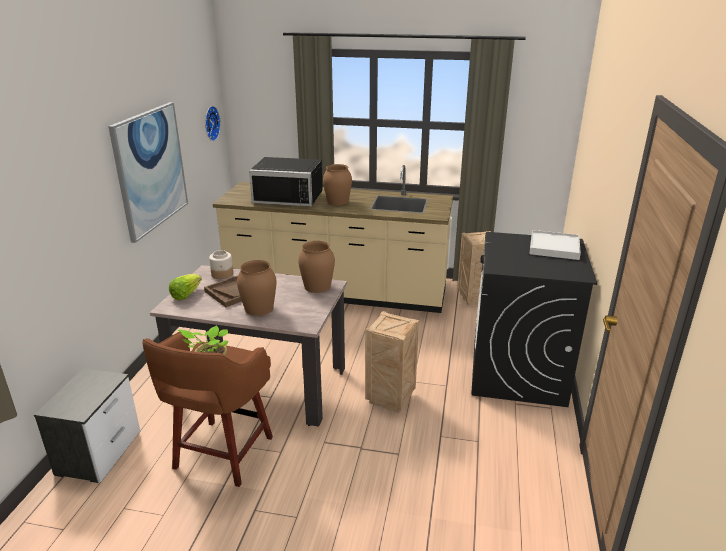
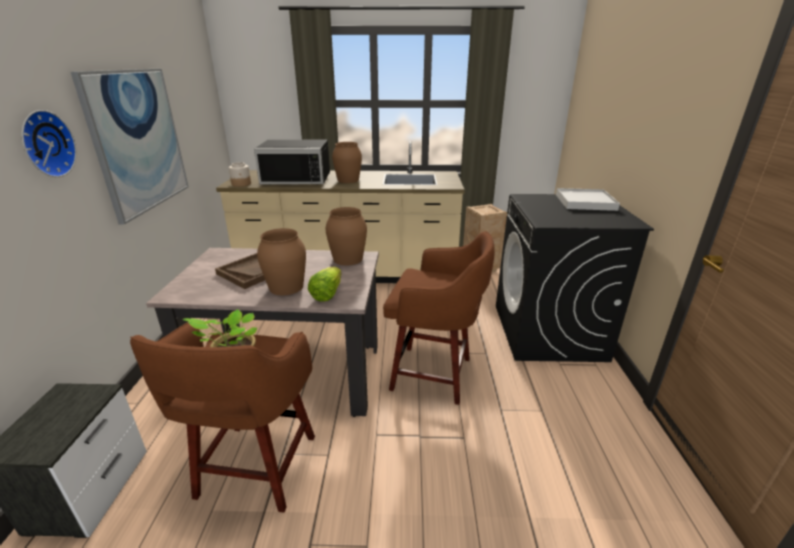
camera: 10 degrees left, 0 degrees up
lettuce [169,274,202,300] -> lettuce moved to [308,267,342,302]
wall clock [205,106,221,141] -> wall clock moved to [21,110,77,177]
jar [209,250,233,279] -> jar moved to [229,162,251,187]
crate [365,311,419,413] -> brown stool [383,231,495,405]

